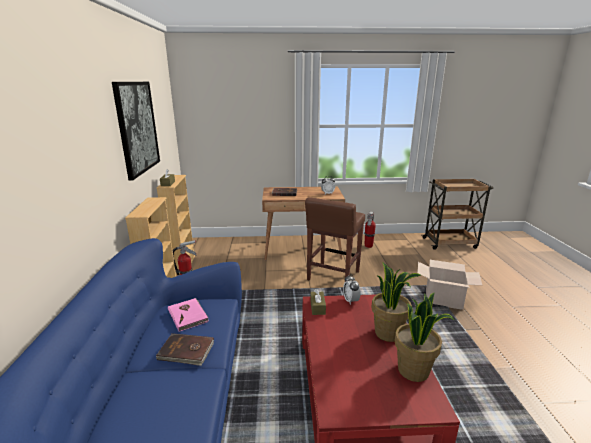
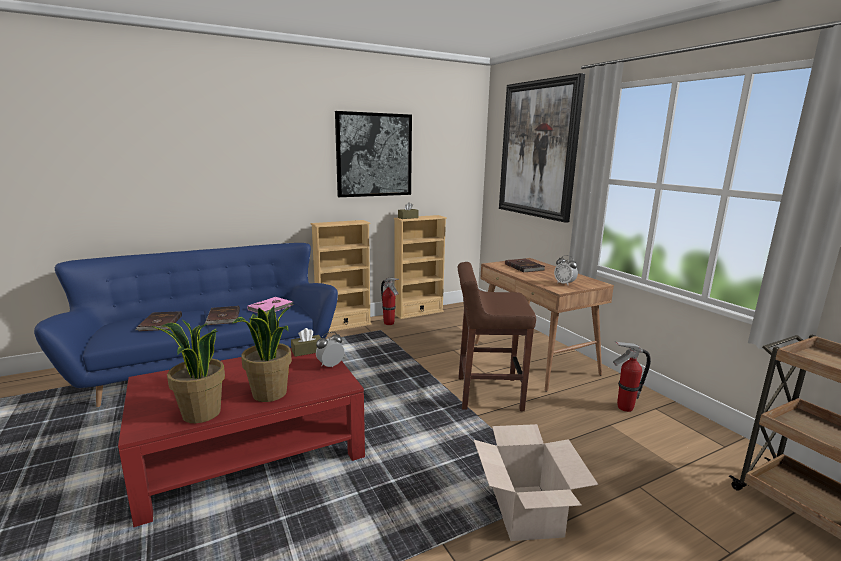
camera: 65 degrees right, 5 degrees down
none -> brown book [135,311,182,331]
none -> picture [499,73,585,223]

